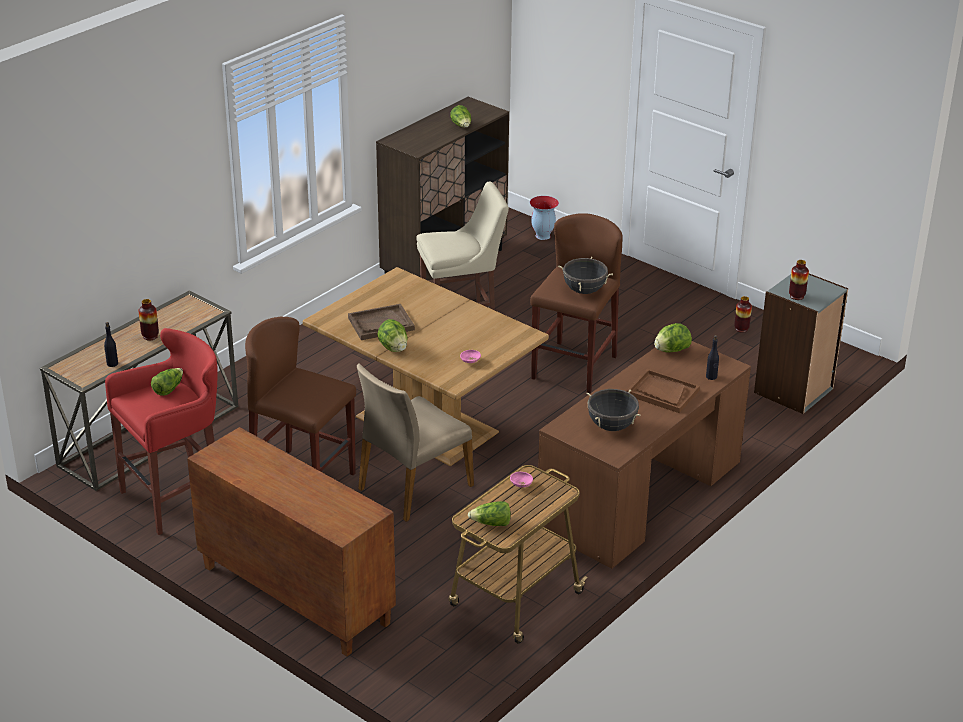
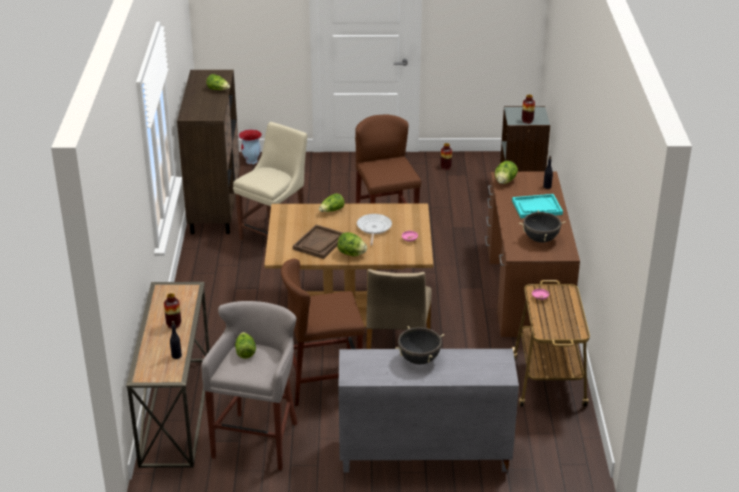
camera: 40 degrees left, 0 degrees up
red stool [105,328,218,535] -> grey stool [201,301,298,470]
brown cabinet [187,427,396,657] -> grey cabinet [338,349,519,472]
lettuce [468,501,511,526] -> lettuce moved to [319,193,345,212]
black cooking pot [558,257,613,294] -> black cooking pot moved to [395,326,444,365]
brown tray [626,369,700,413] -> turquoise tray [512,194,563,218]
none -> frying pan [357,214,392,245]

